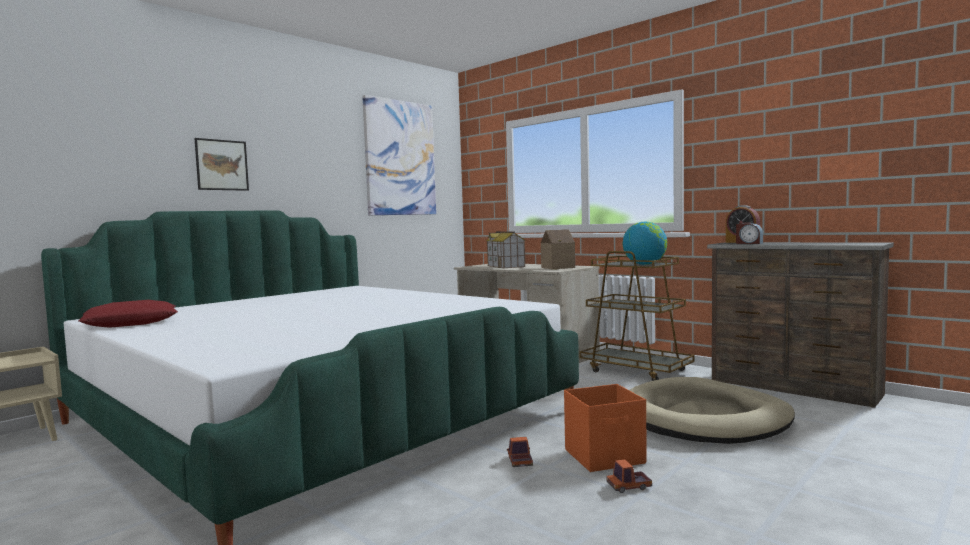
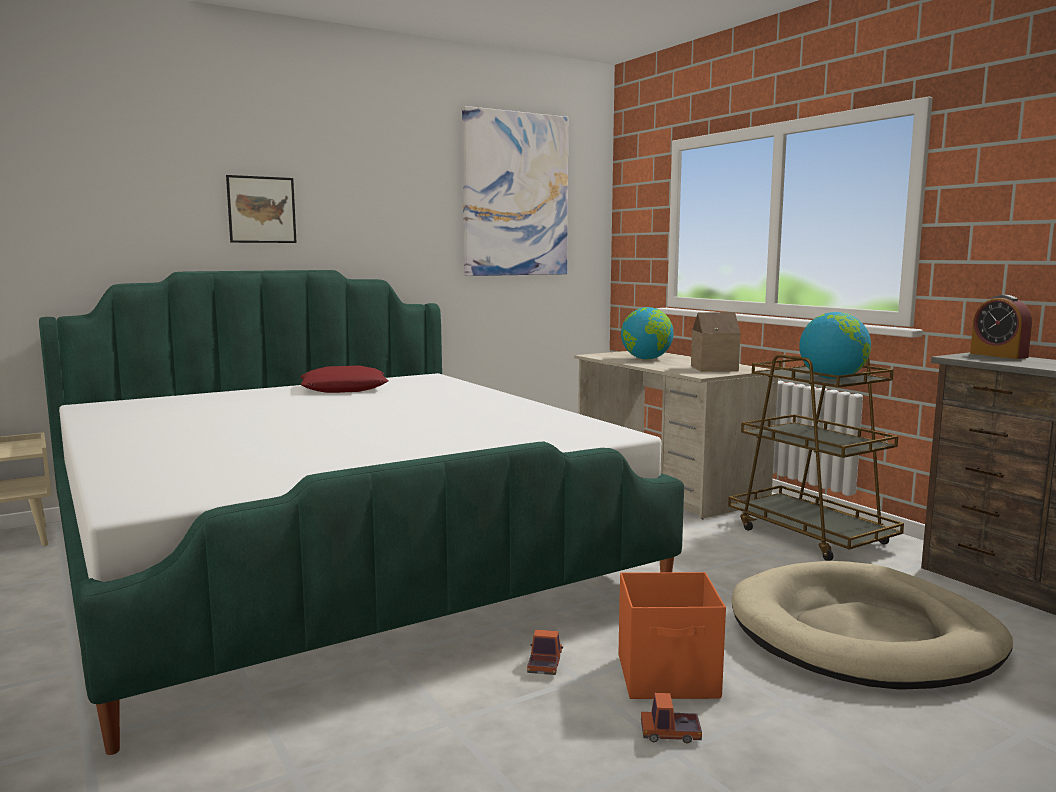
camera: 15 degrees right, 5 degrees up
red pillow [78,300,178,328] -> red pillow moved to [300,366,389,393]
toy house [486,231,526,268] -> globe [621,307,674,359]
alarm clock [736,222,763,244] -> none

